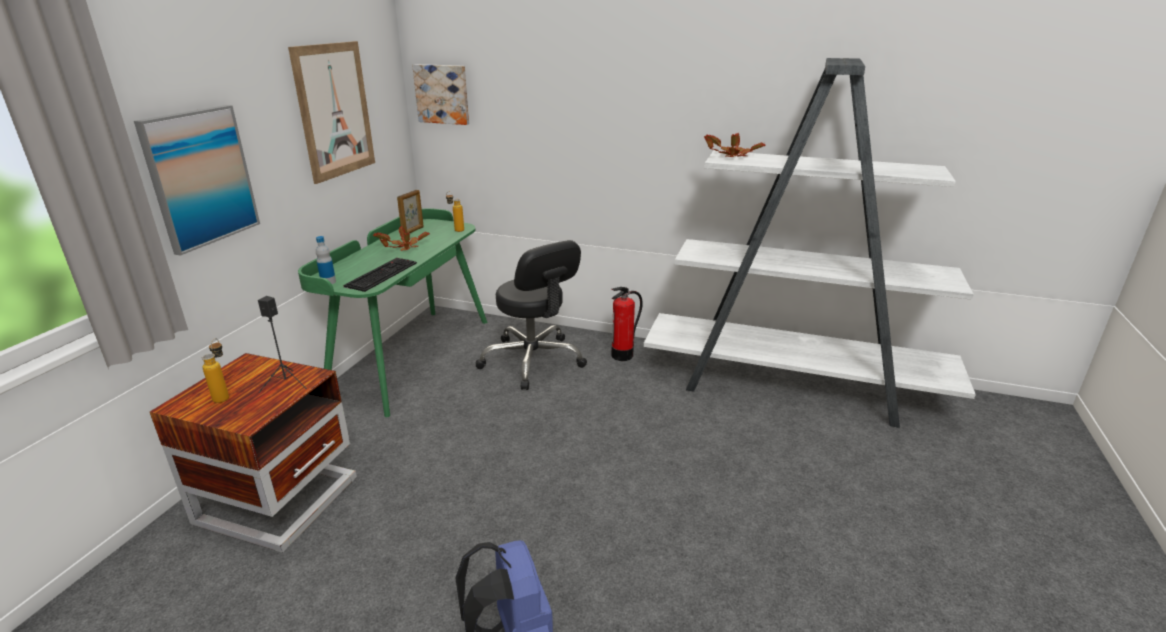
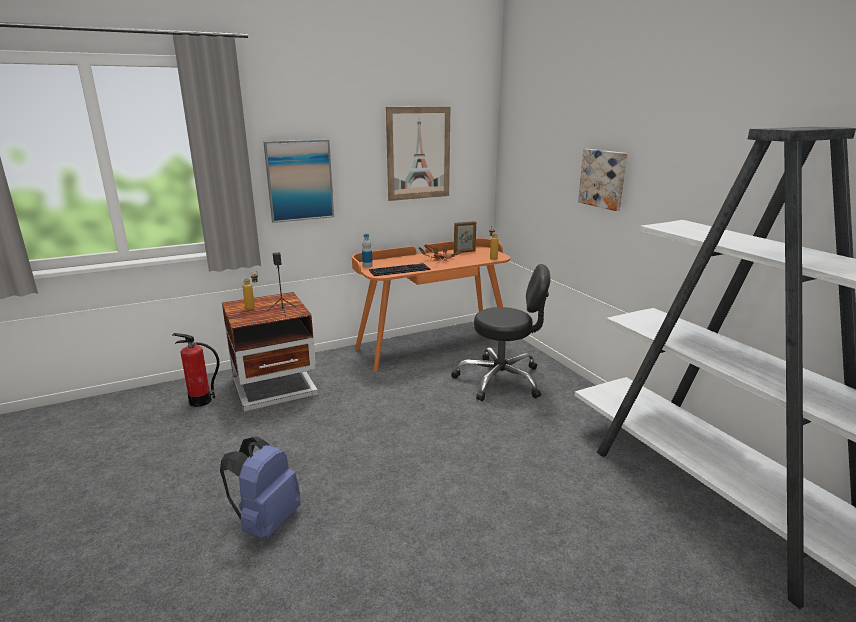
camera: 45 degrees right, 5 degrees down
green desk [298,208,488,417] -> orange desk [352,238,511,372]
picture [412,64,469,125] -> picture moved to [578,149,627,211]
black office chair [476,240,587,390] -> black office chair turned 90 degrees counterclockwise [451,264,551,401]
fire extinguisher [611,287,643,361] -> fire extinguisher moved to [172,333,220,407]
potted plant [704,133,766,157] -> none

